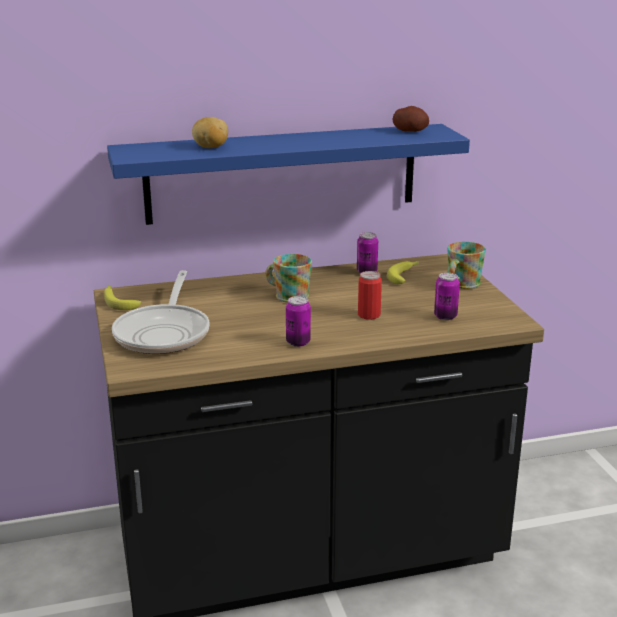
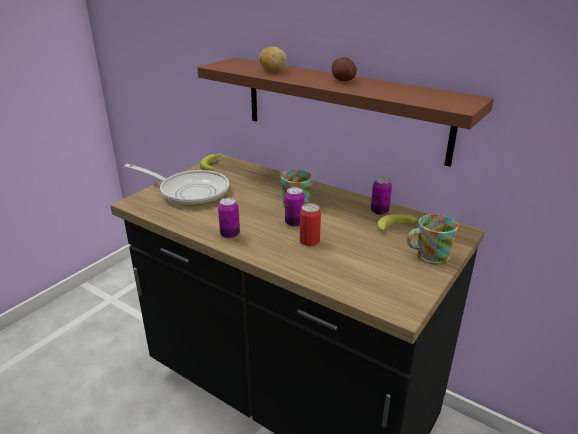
camera: 50 degrees right, 5 degrees up
blue shelf [107,124,470,225] -> brown shelf [197,58,494,167]
frying pan [112,270,210,354] -> frying pan turned 120 degrees counterclockwise [124,164,229,206]
potato [393,106,429,132] -> potato moved to [332,57,357,81]
can [434,272,460,320] -> can moved to [285,187,305,227]

